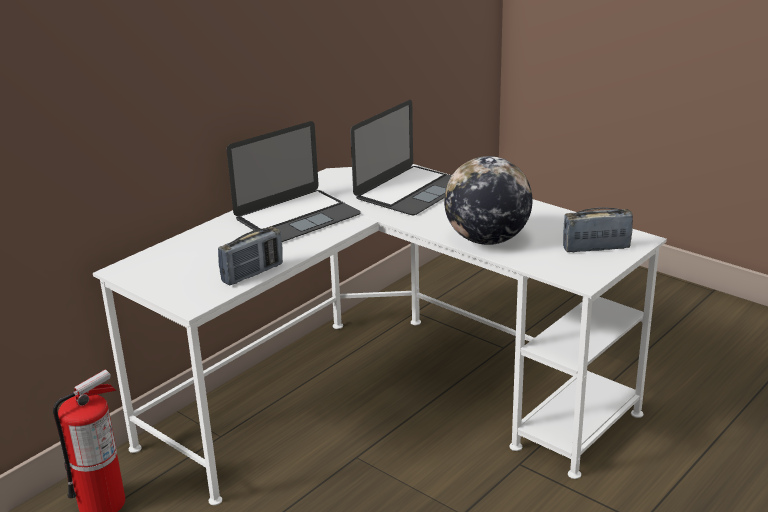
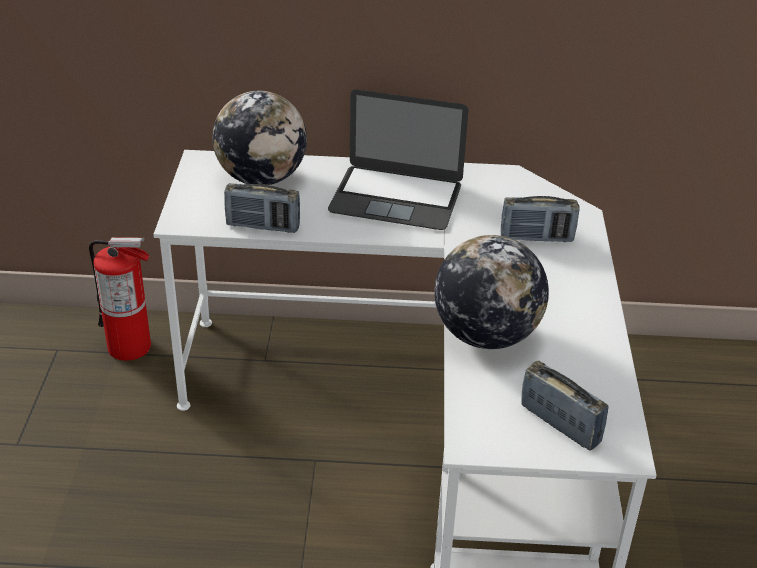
camera: 50 degrees right, 10 degrees up
laptop [350,100,452,216] -> radio [501,196,580,242]
none -> globe [212,91,307,185]

